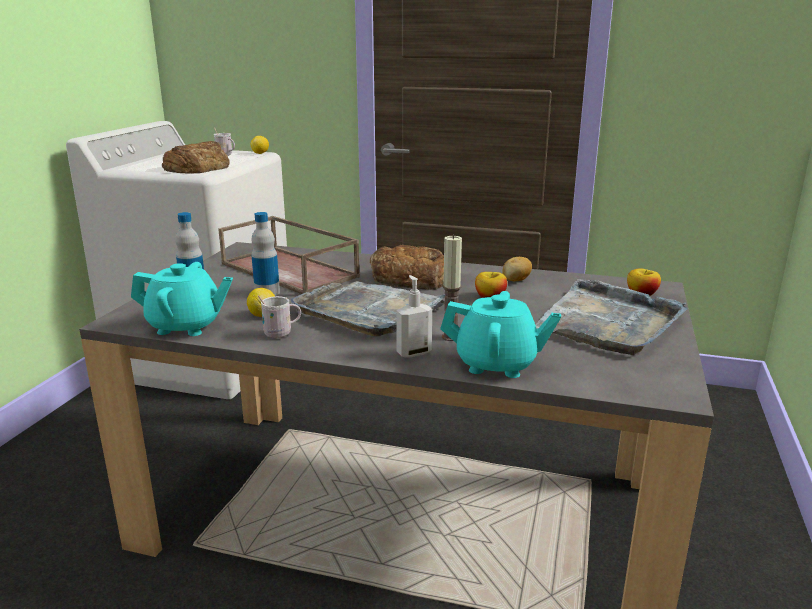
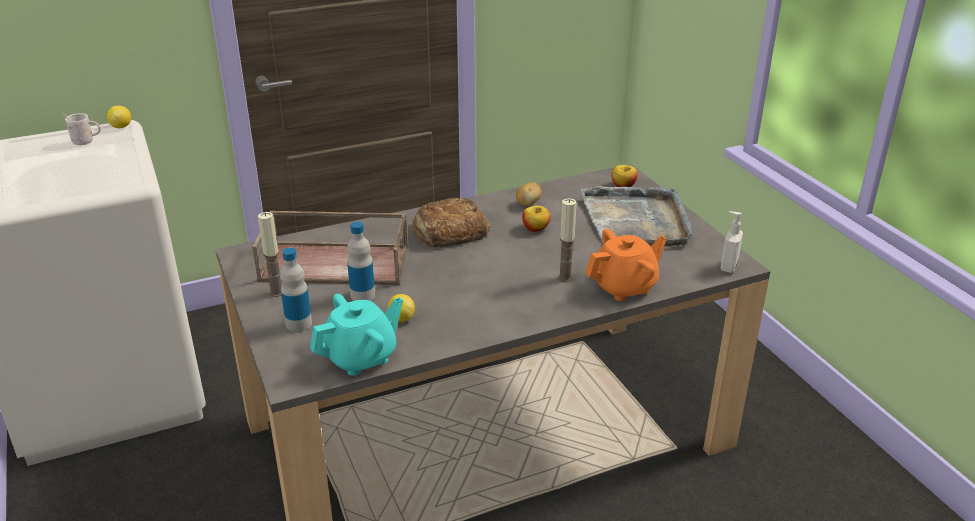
camera: 40 degrees left, 10 degrees up
bread [162,141,230,174] -> none
white mug [258,295,301,338] -> none
grey tray [290,281,445,337] -> none
soap dispenser [396,275,432,358] -> soap dispenser moved to [721,211,743,273]
turquoise teapot [440,291,561,378] -> orange teapot [585,229,667,301]
none -> candle [258,212,282,297]

